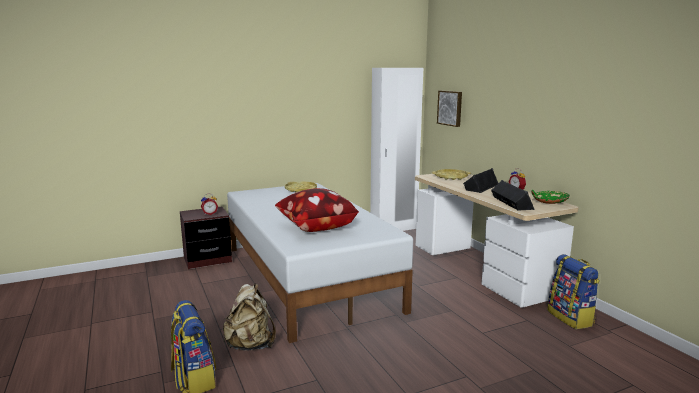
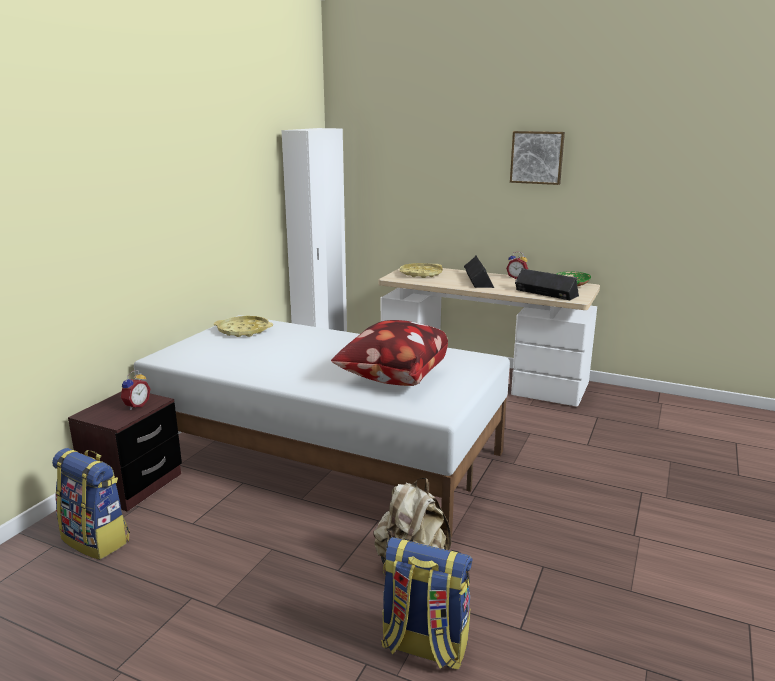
camera: 40 degrees left, 5 degrees up
picture [437,91,462,127] -> picture moved to [510,131,565,185]
backpack [547,254,600,329] -> backpack moved to [52,448,130,560]

